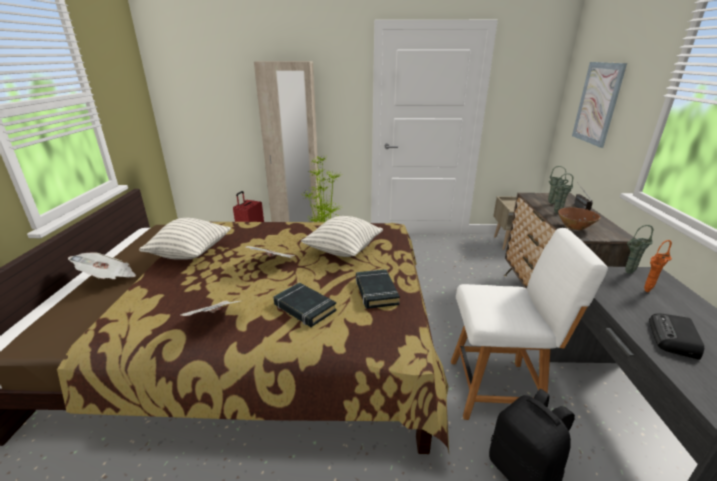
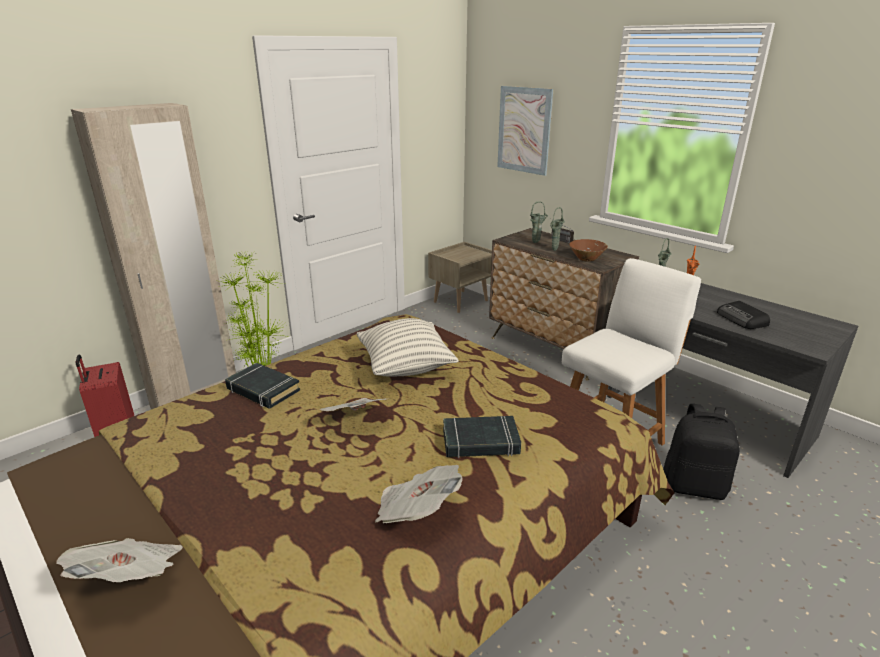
camera: 45 degrees left, 0 degrees up
pillow [139,218,231,260] -> none
black book [356,269,400,309] -> black book moved to [225,363,300,409]

